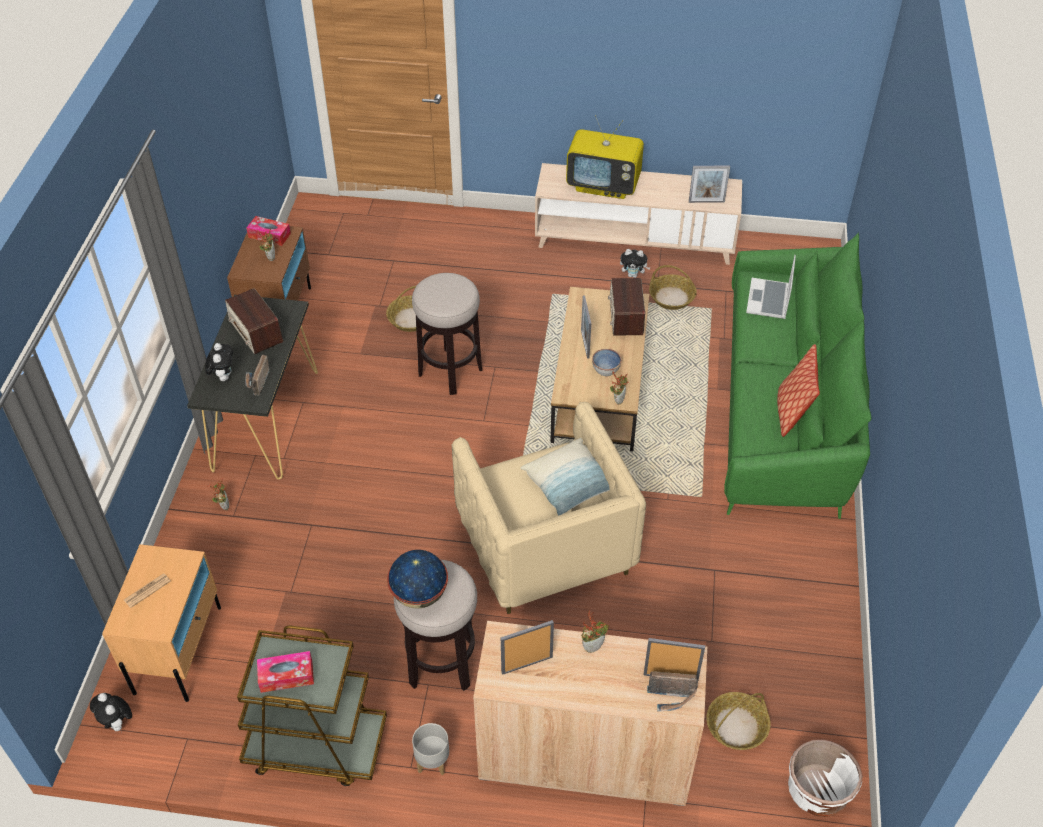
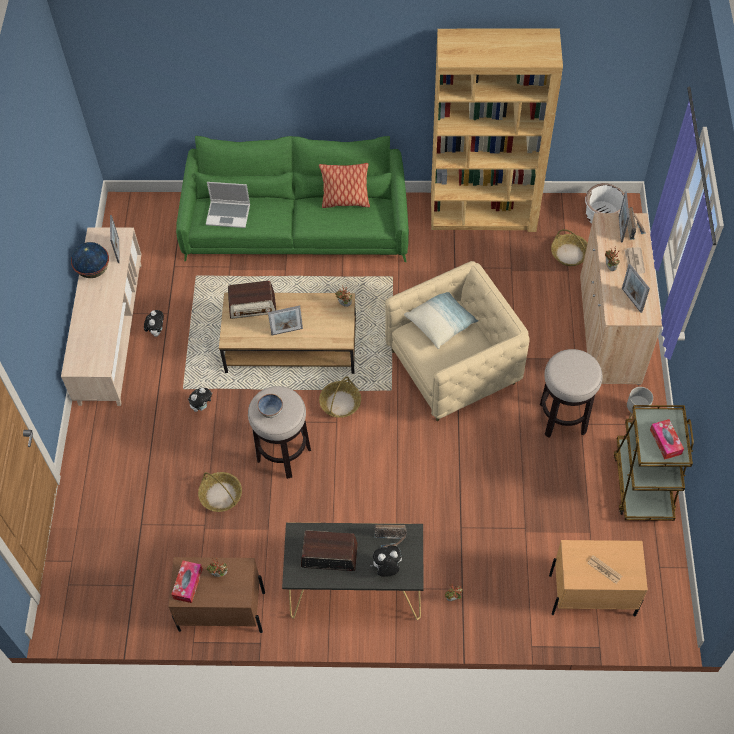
camera: 95 degrees left, 10 degrees up
plush toy [90,693,132,731] -> plush toy moved to [188,388,212,412]
radio [225,288,283,354] -> radio turned 135 degrees counterclockwise [301,531,358,571]
globe [387,550,448,609] -> globe moved to [71,242,109,278]
television [566,115,644,199] -> none
bowl [592,349,622,376] -> bowl moved to [257,394,283,418]
basket [649,265,697,310] -> basket moved to [319,376,361,418]
none -> brown bookcase [431,29,563,232]
none -> newspaper [624,247,645,274]

